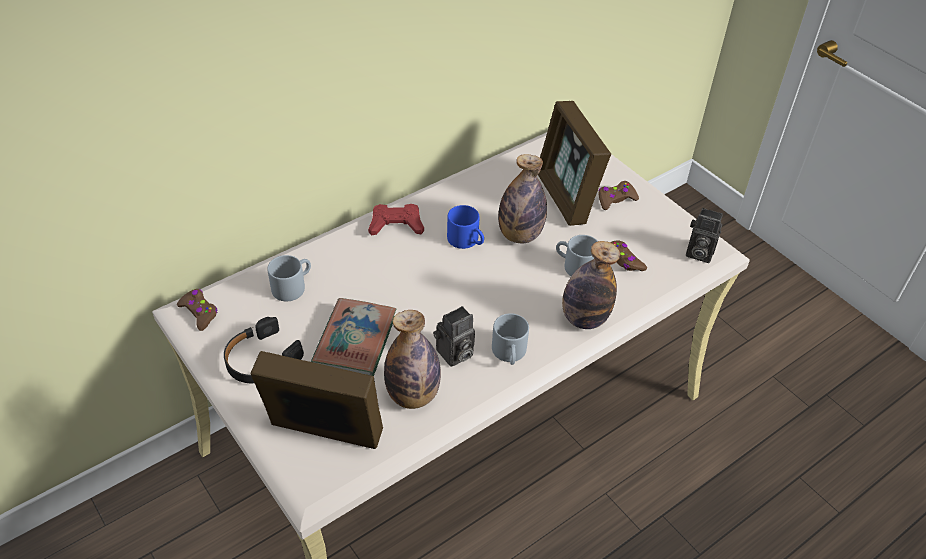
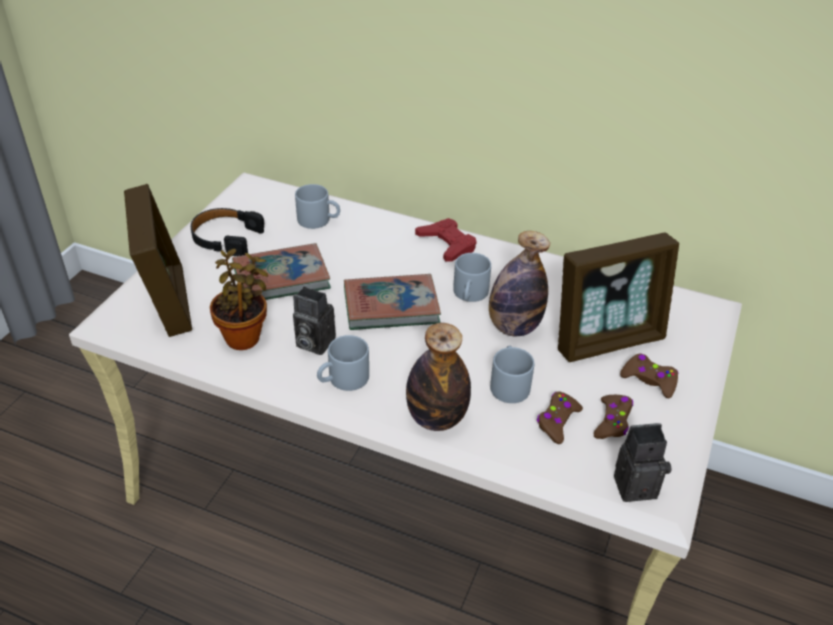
camera: 60 degrees right, 5 degrees down
brown game controller [177,289,217,331] -> brown game controller moved to [594,395,633,439]
bottle [384,310,441,409] -> potted plant [210,249,268,350]
blue mug [447,205,484,249] -> grey mug [453,253,491,302]
picture frame [538,101,611,226] -> picture frame turned 150 degrees counterclockwise [558,232,679,362]
camera [686,208,723,263] -> camera turned 90 degrees clockwise [614,423,671,502]
none -> book [344,274,441,330]

